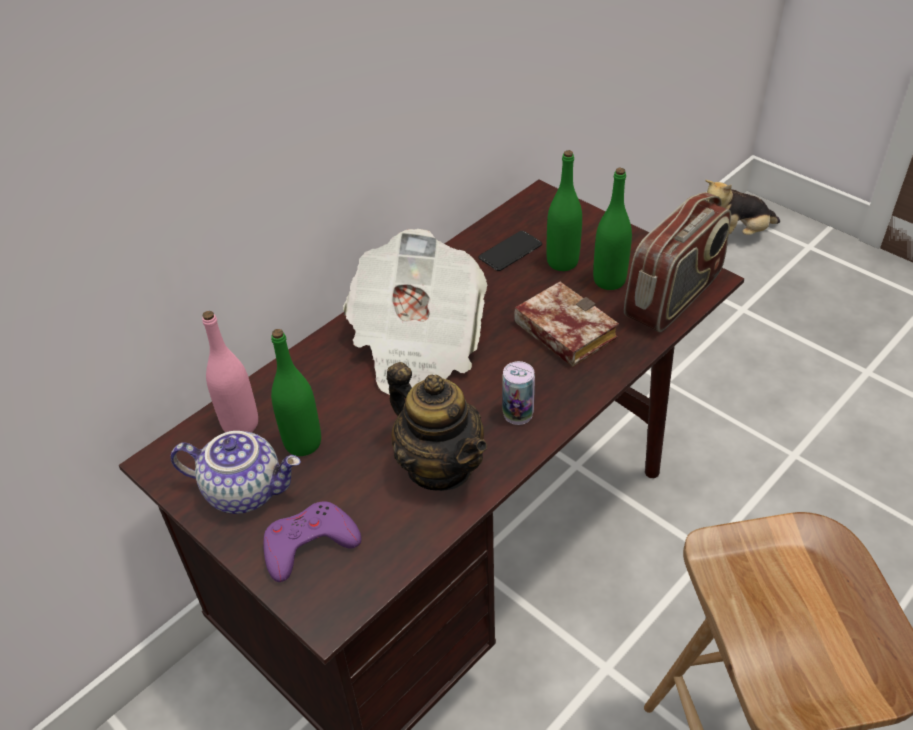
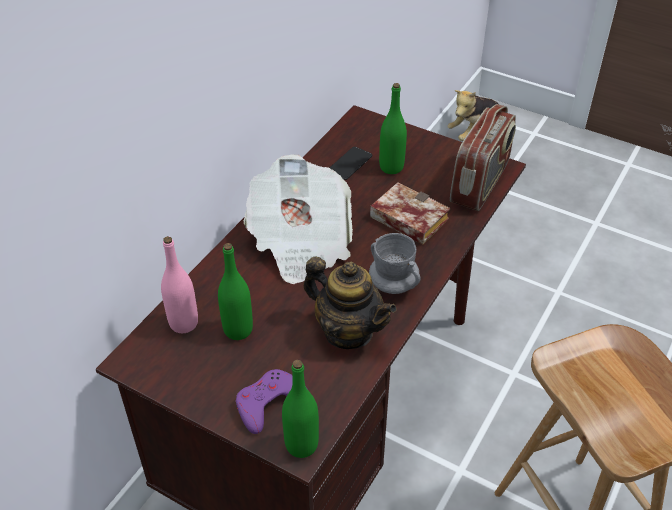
camera: 15 degrees left, 0 degrees up
teapot [171,431,301,514] -> none
can [502,361,535,425] -> grey mug [369,233,421,294]
green bottle [593,168,632,290] -> green bottle moved to [282,360,319,458]

